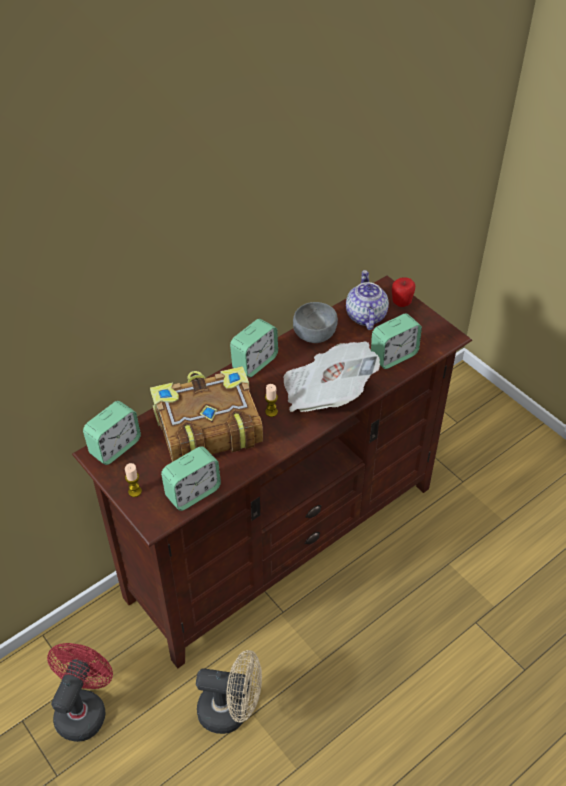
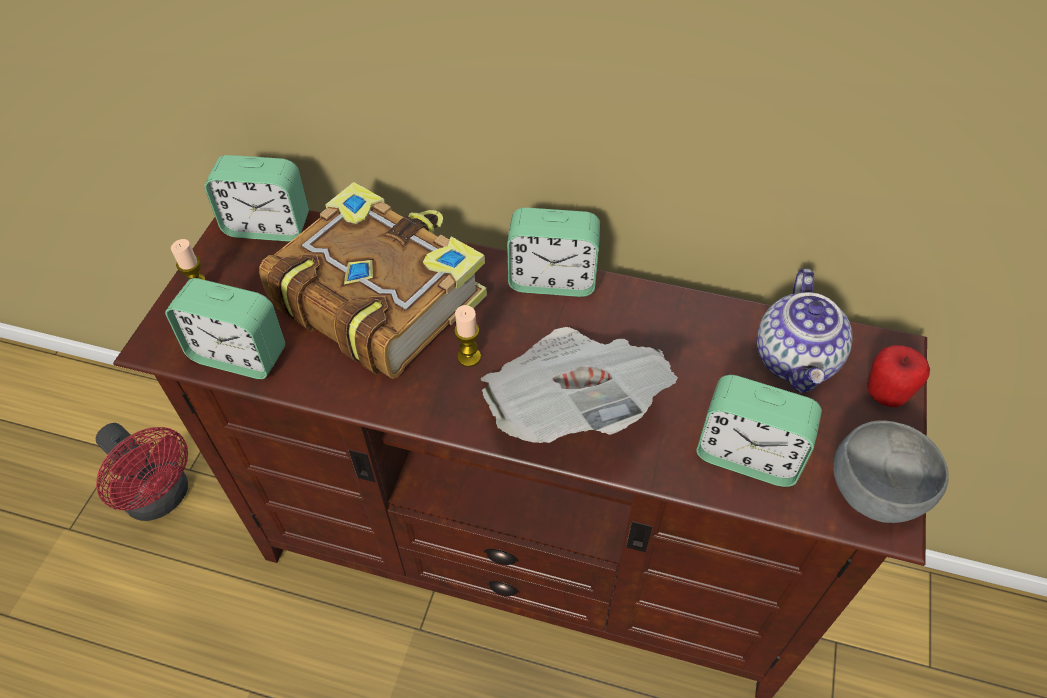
camera: 55 degrees right, 5 degrees up
red fan [47,643,113,742] -> red fan turned 60 degrees clockwise [96,423,188,521]
beige fan [196,650,262,734] -> none
grey bowl [293,302,338,343] -> grey bowl moved to [833,420,949,523]
teapot [346,270,389,330] -> teapot turned 135 degrees clockwise [757,268,853,393]

